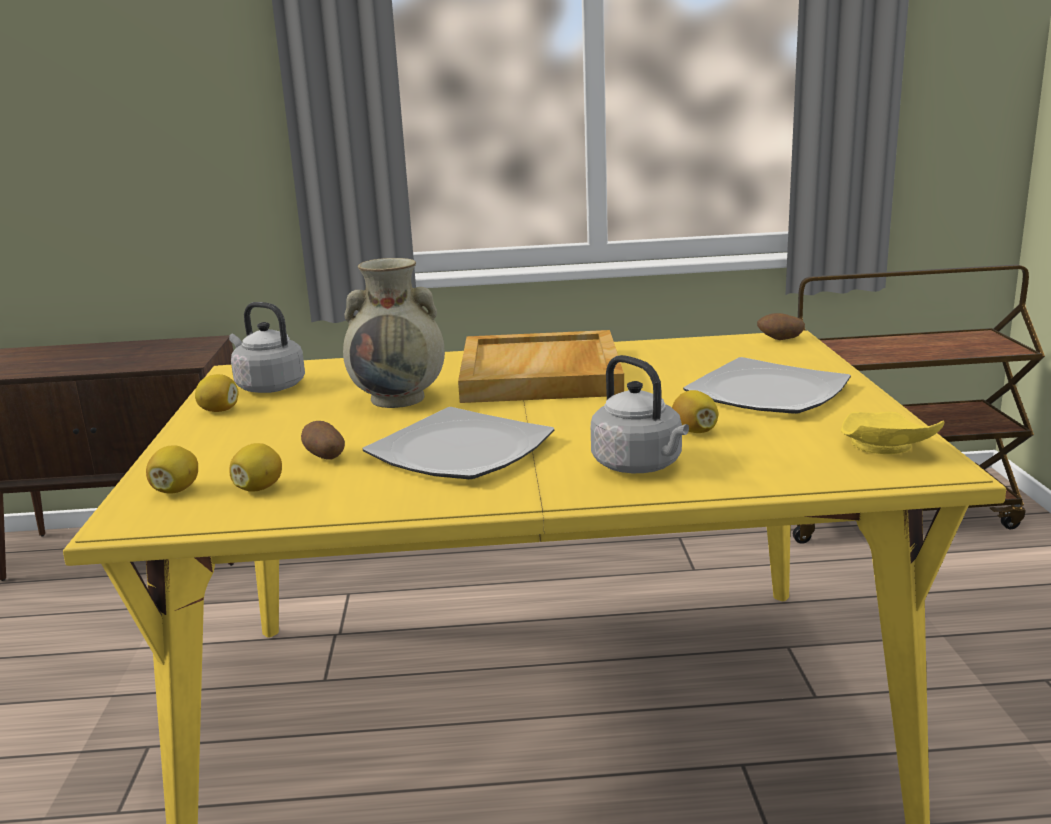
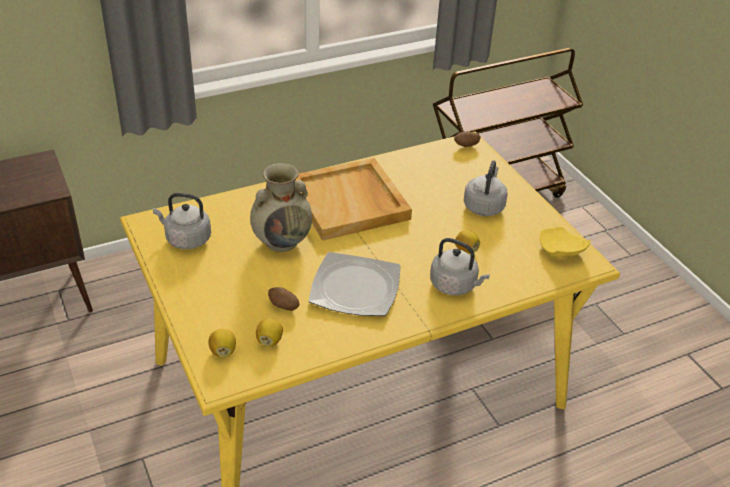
camera: 25 degrees left, 20 degrees up
lemon [195,374,239,412] -> none
plate [683,357,851,414] -> grey kettle [464,161,507,216]

